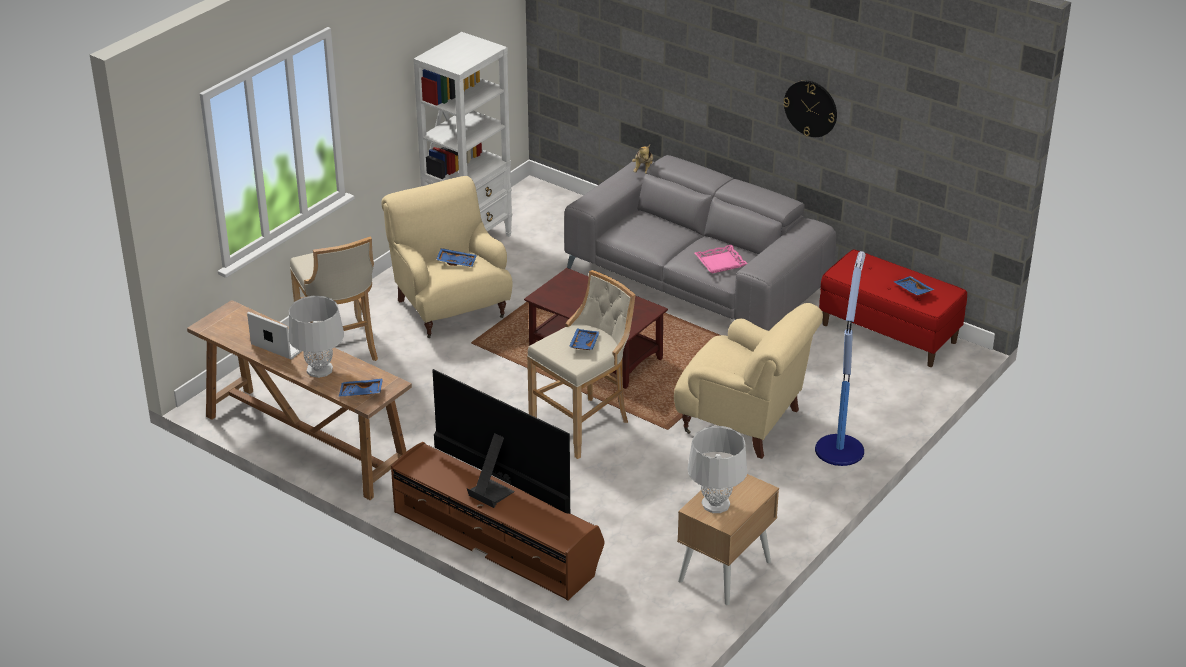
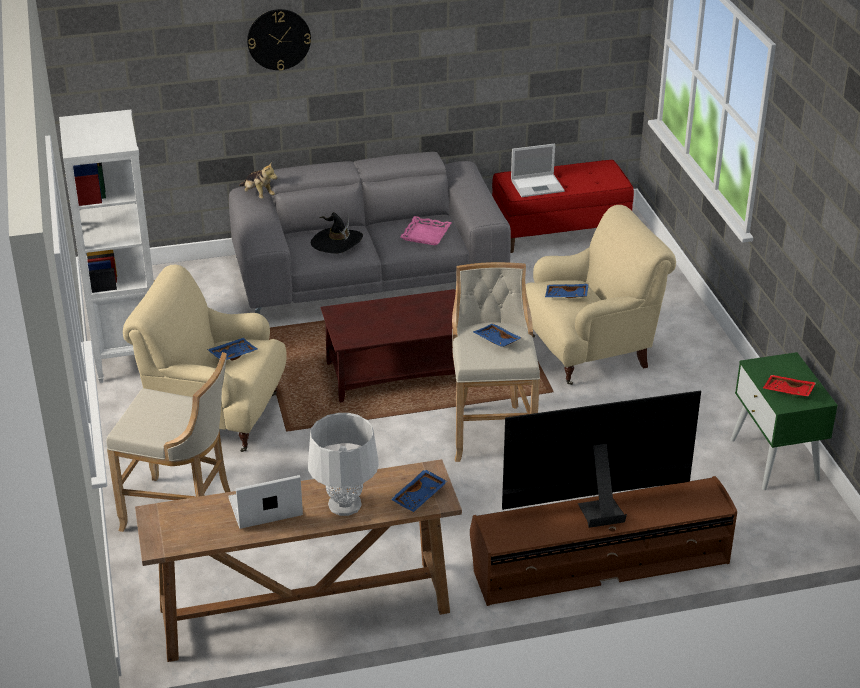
camera: 50 degrees left, 0 degrees up
beige nightstand [677,474,779,605] -> green nightstand [730,352,838,490]
grey table lamp [687,426,747,513] -> red tray [763,375,816,397]
wall clock [783,81,837,137] -> wall clock moved to [247,9,311,71]
floor lamp [815,251,866,466] -> none
blue tray [894,276,935,296] -> blue tray moved to [545,284,589,298]
none -> black hat [311,212,363,254]
none -> laptop [511,143,565,197]

